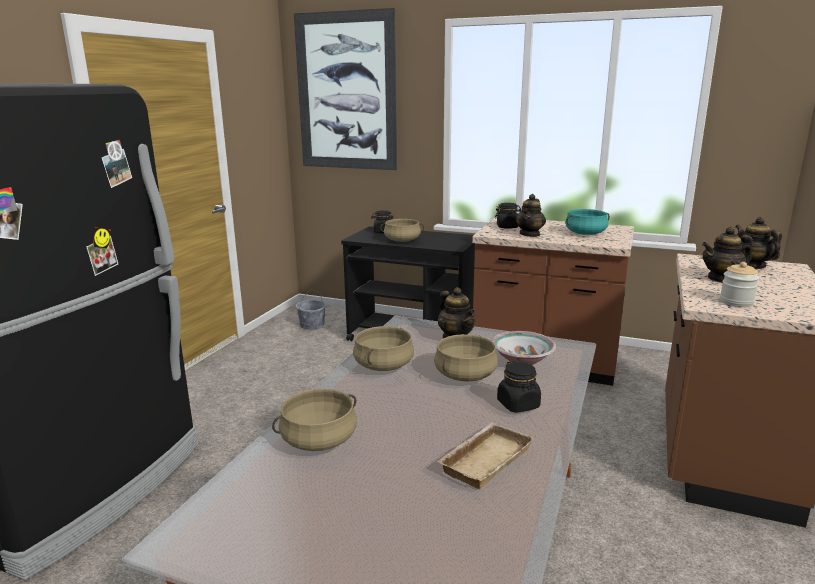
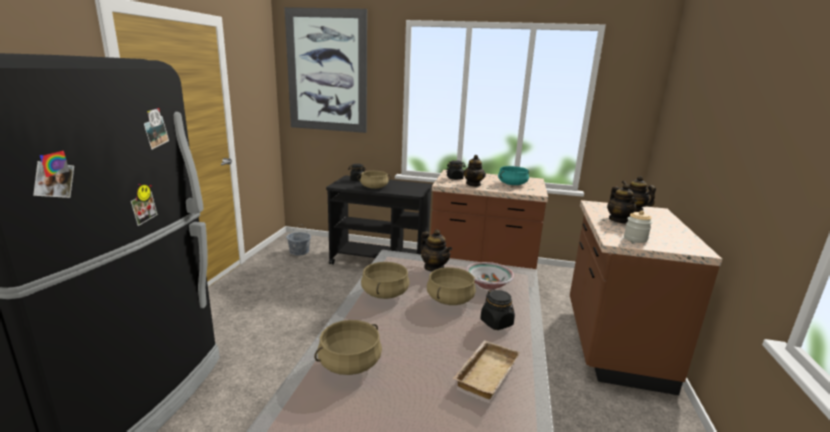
camera: 10 degrees left, 0 degrees up
teapot [702,227,753,283] -> teapot turned 75 degrees counterclockwise [607,184,637,224]

